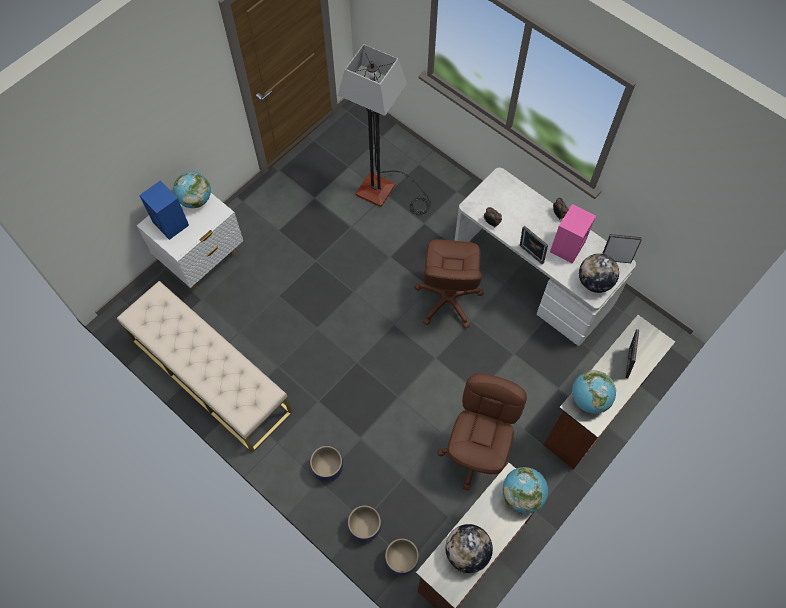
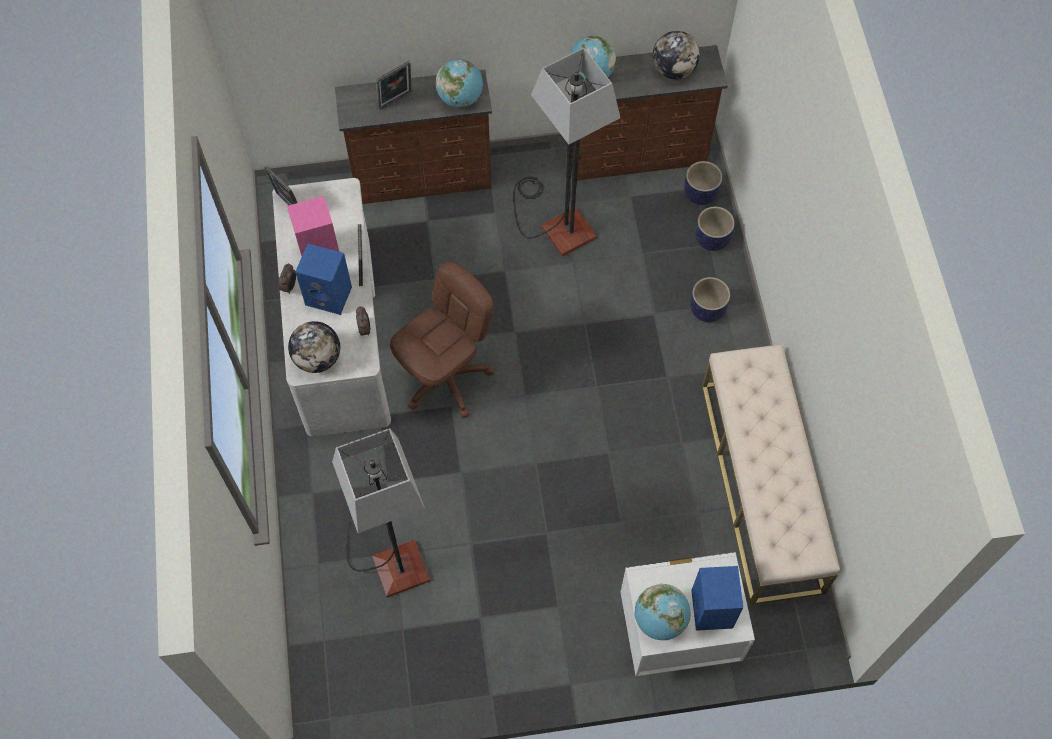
camera: 140 degrees left, 0 degrees up
brown office chair [437,374,527,490] -> floor lamp [513,48,620,256]
globe [579,253,619,293] -> globe moved to [288,321,340,373]
none -> blue speaker [295,244,352,315]

